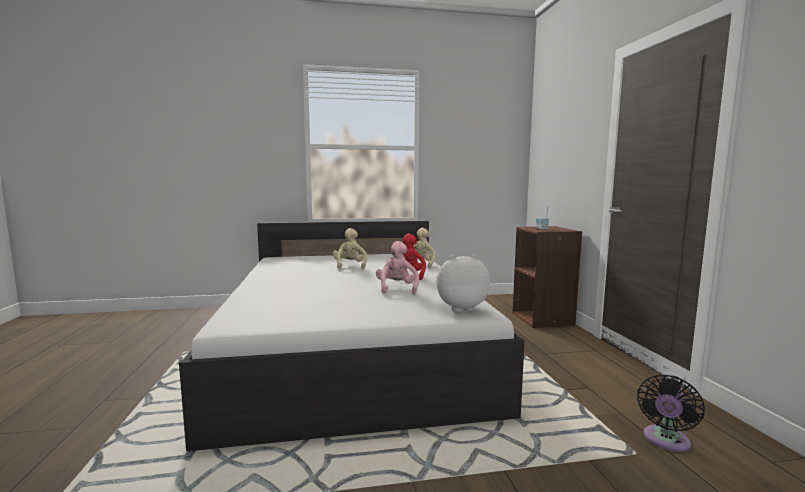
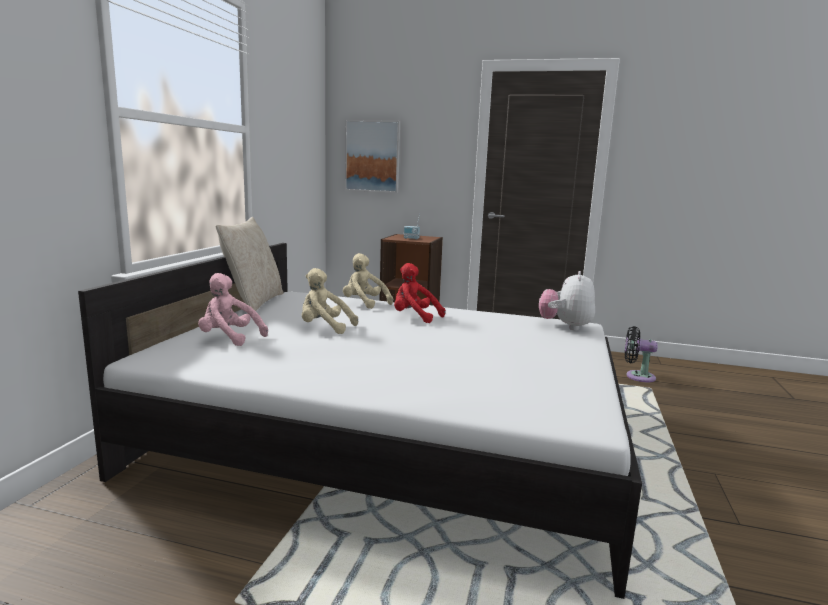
camera: 65 degrees left, 5 degrees up
pink plush toy [376,241,419,295] -> pink plush toy moved to [198,273,268,346]
black fan [637,374,705,452] -> black fan turned 135 degrees clockwise [625,326,658,382]
none -> beige pillow [216,217,283,311]
none -> picture [345,120,400,193]

